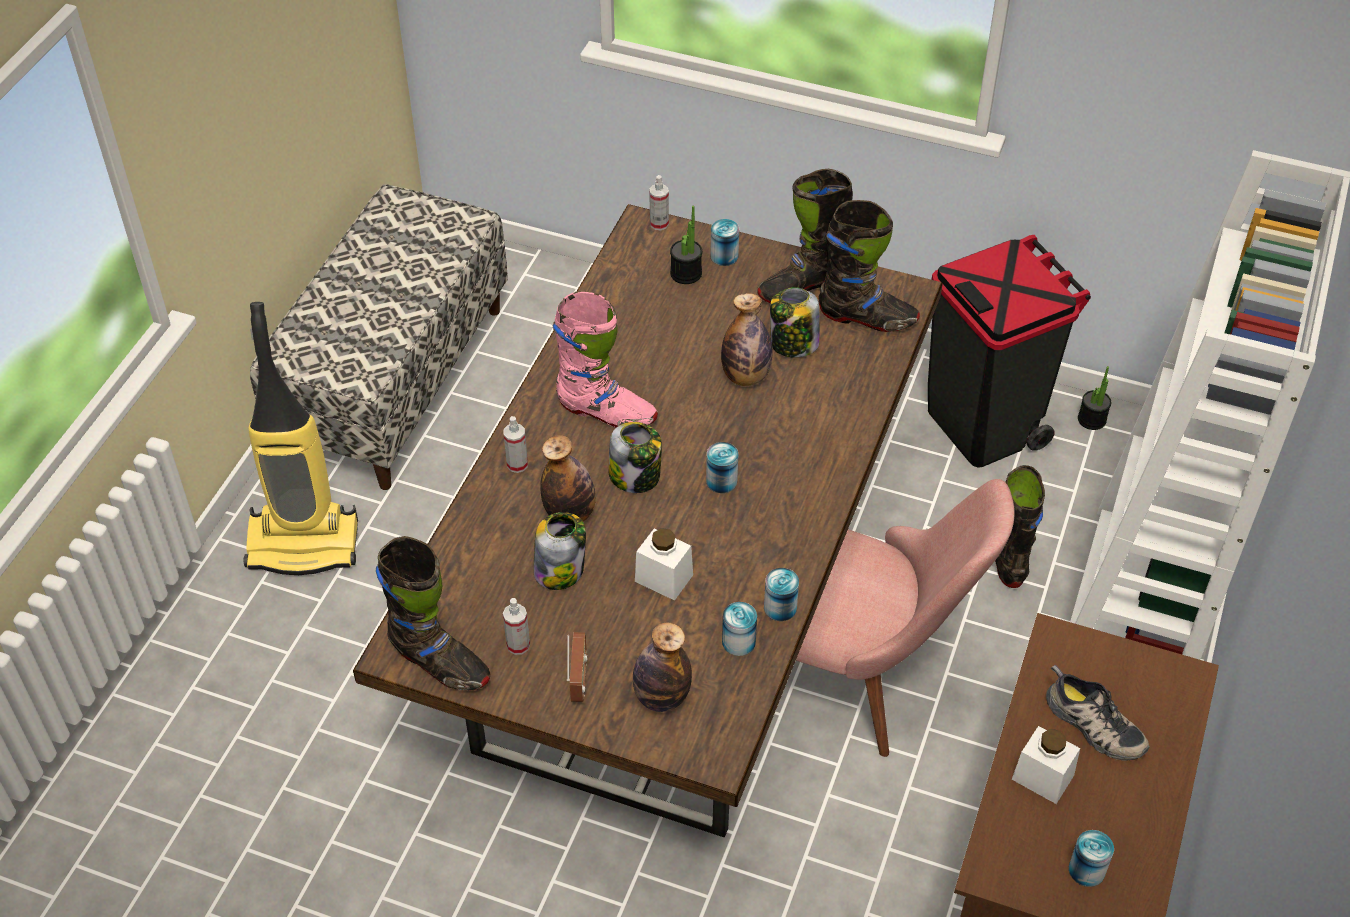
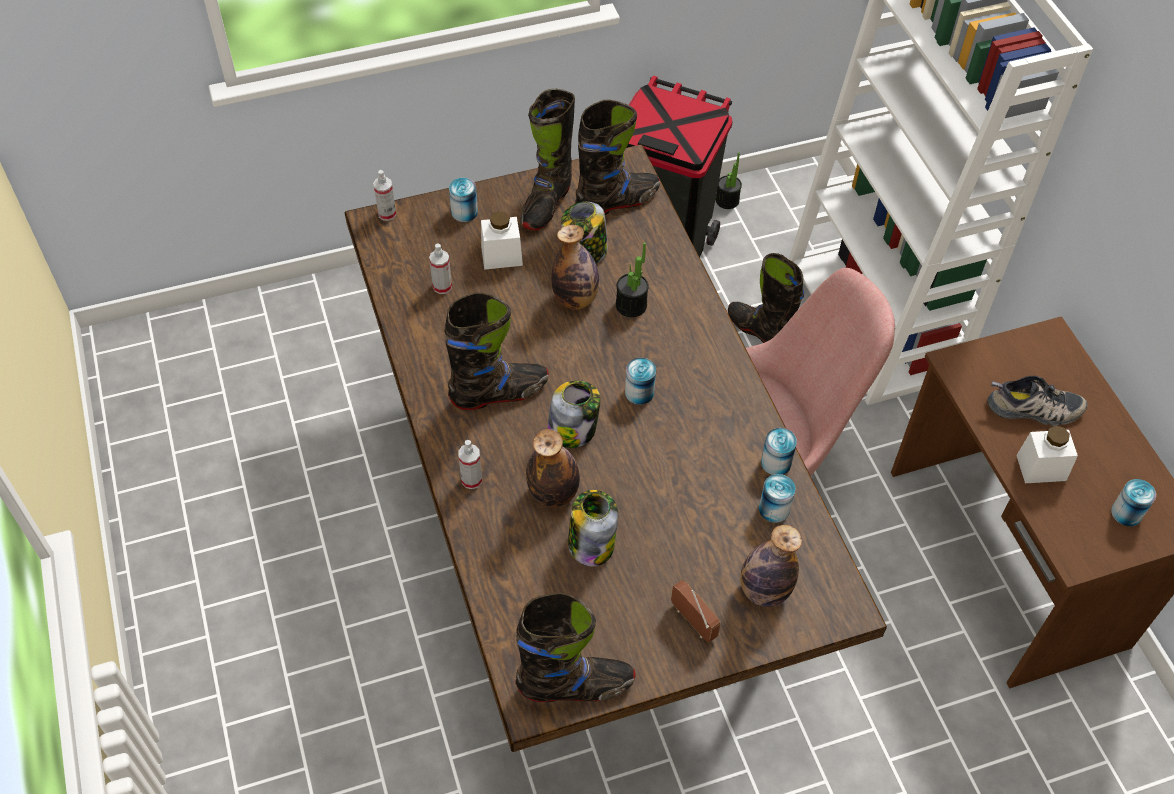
camera: 40 degrees left, 5 degrees up
vacuum cleaner [244,302,358,575] -> none
bench [250,184,508,490] -> none
spray bottle [503,598,530,655] -> spray bottle moved to [429,243,452,294]
pink boot [552,292,658,428] -> black boot [445,292,549,410]
white jar [635,528,693,601] -> white jar moved to [481,211,523,270]
potted plant [670,206,702,284] -> potted plant moved to [616,242,649,317]

